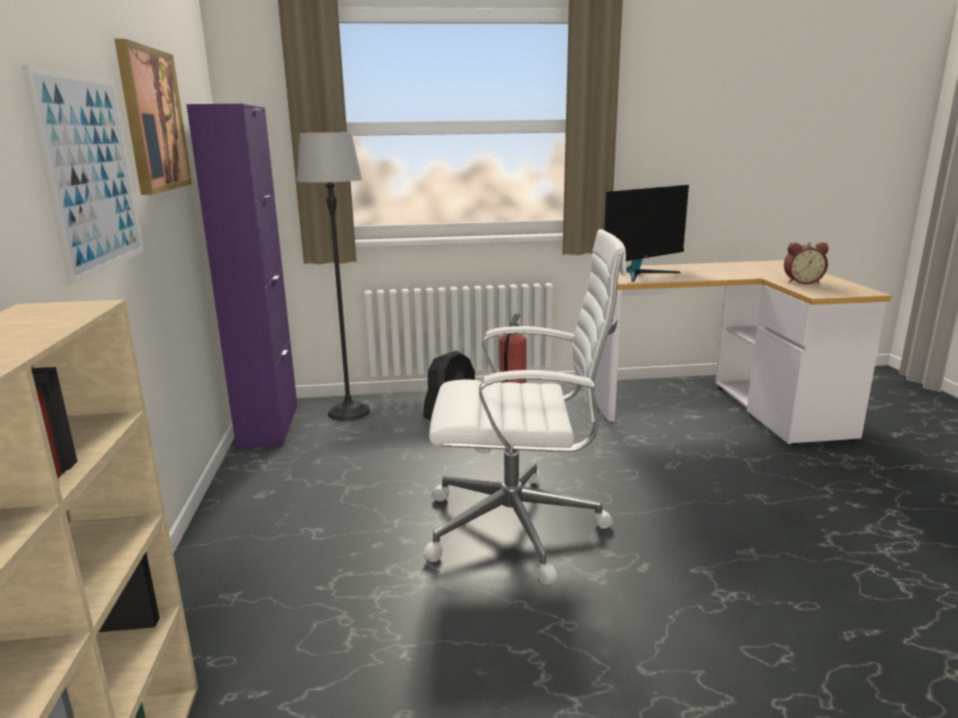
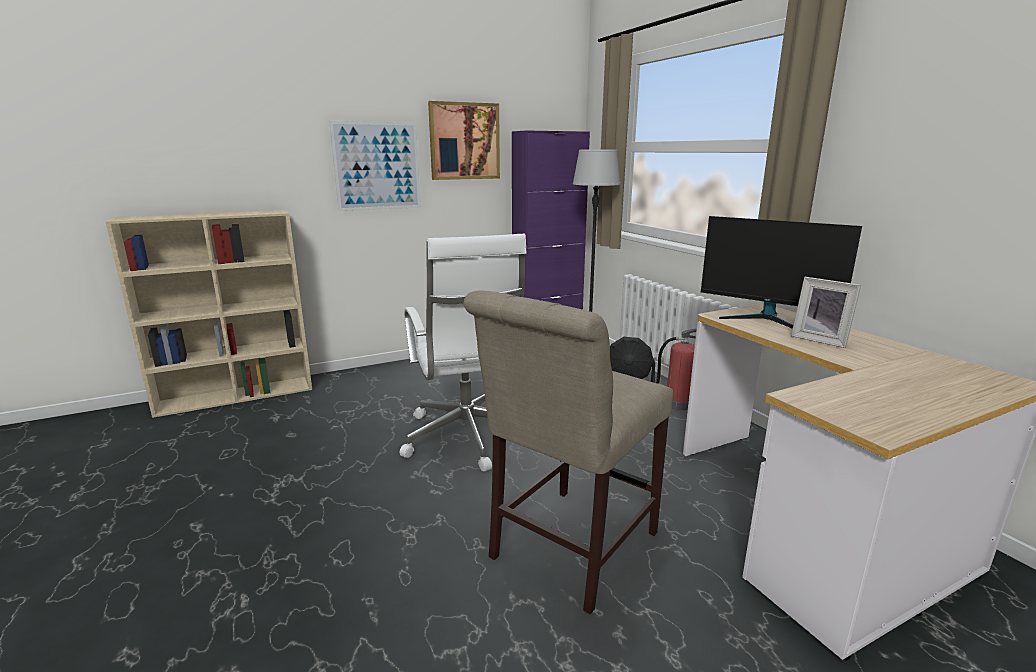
camera: 70 degrees right, 0 degrees up
alarm clock [784,243,828,284] -> none
none -> beige chair [464,290,673,614]
none -> picture frame [791,277,861,348]

